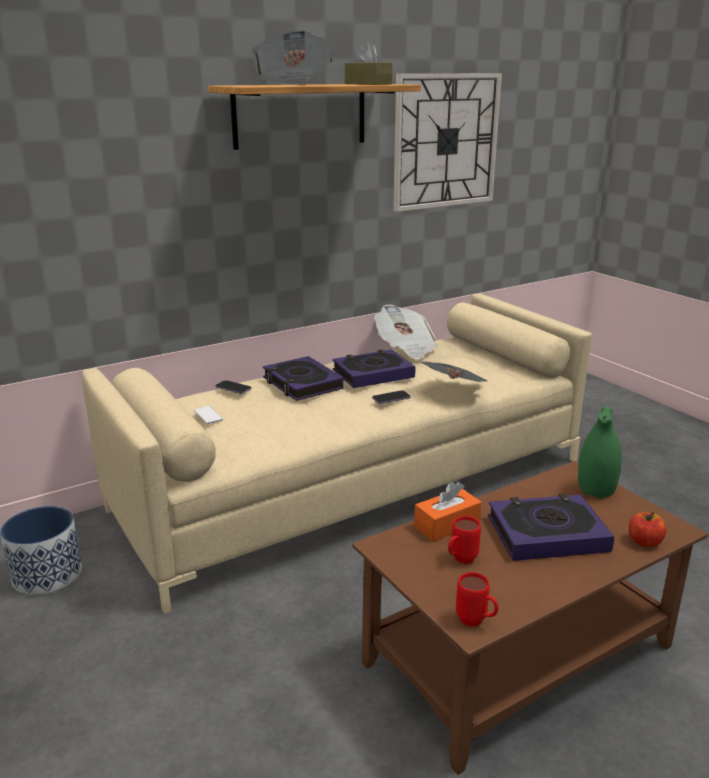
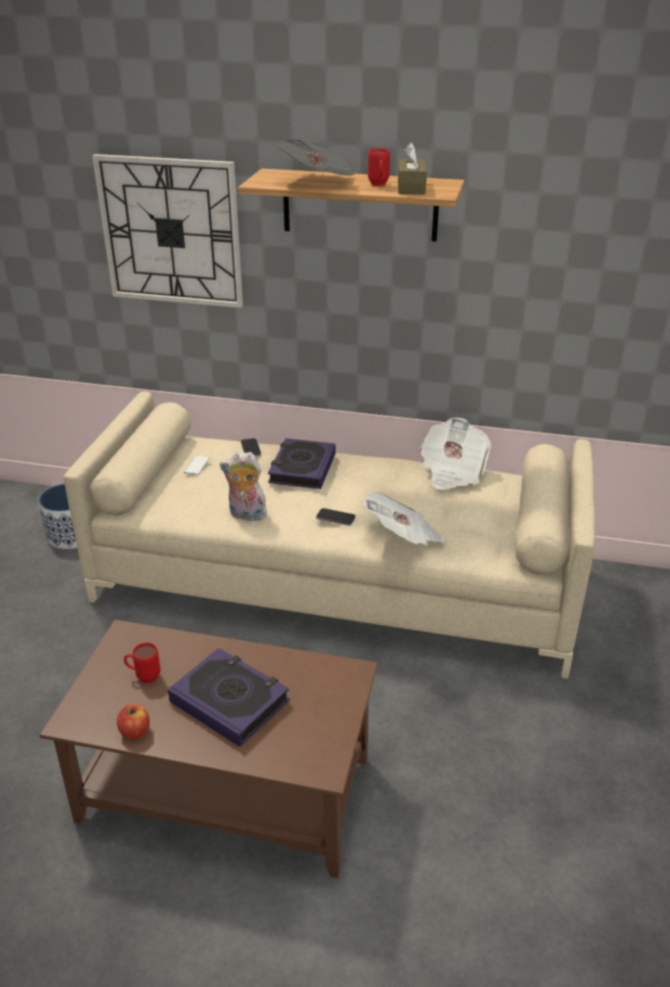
camera: 45 degrees right, 10 degrees up
book [332,349,415,388] -> none
wall clock [393,73,502,212] -> wall clock moved to [92,154,243,308]
orange tissue box [414,482,481,542] -> none
red mug [456,572,498,627] -> red mug moved to [368,148,390,186]
green vase [578,407,622,498] -> none
apple [629,512,666,547] -> apple moved to [117,704,150,740]
none -> plush toy [220,451,269,521]

